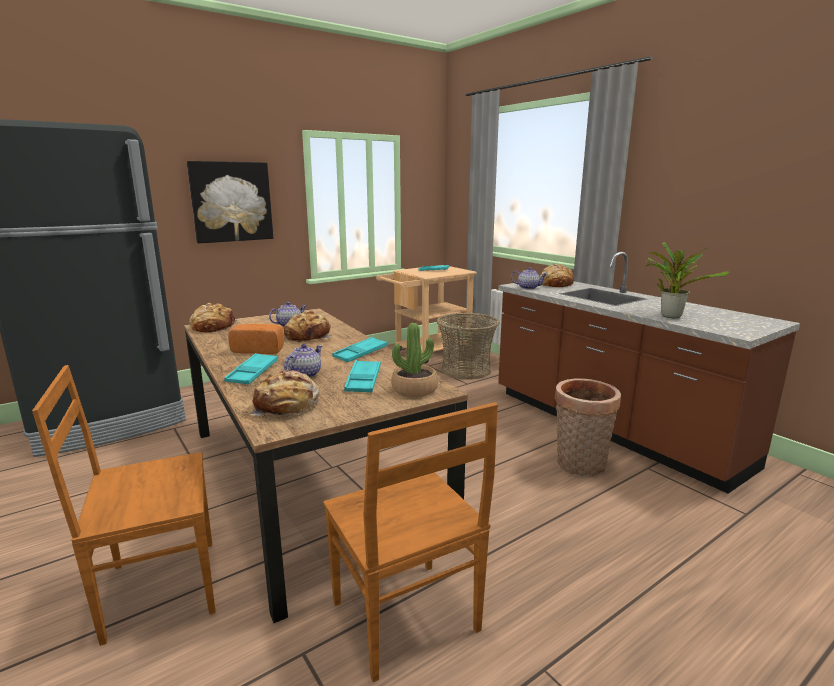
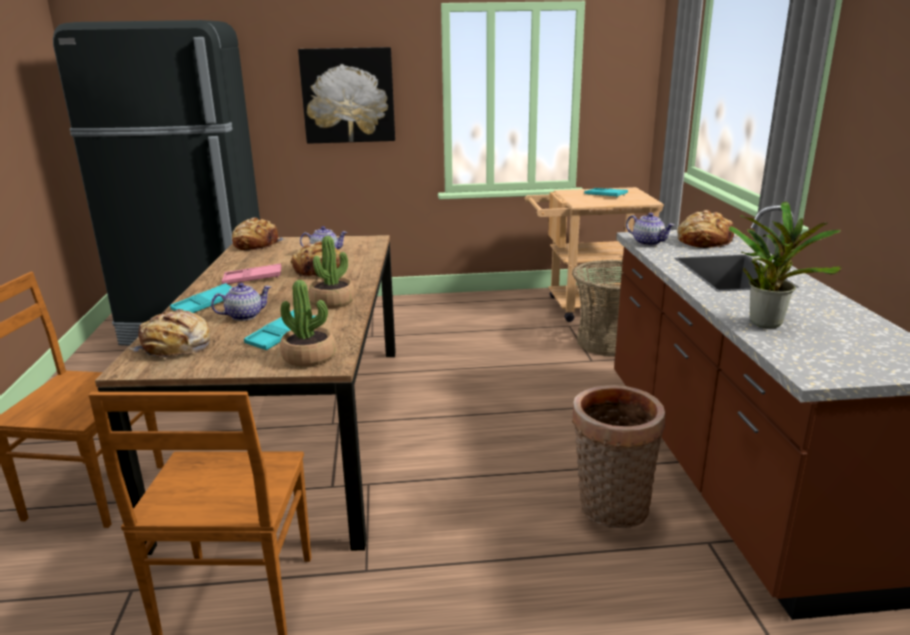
camera: 30 degrees right, 5 degrees up
bread [228,324,284,354] -> pink tray [222,263,282,284]
turquoise tray [332,337,388,362] -> potted plant [309,236,355,308]

